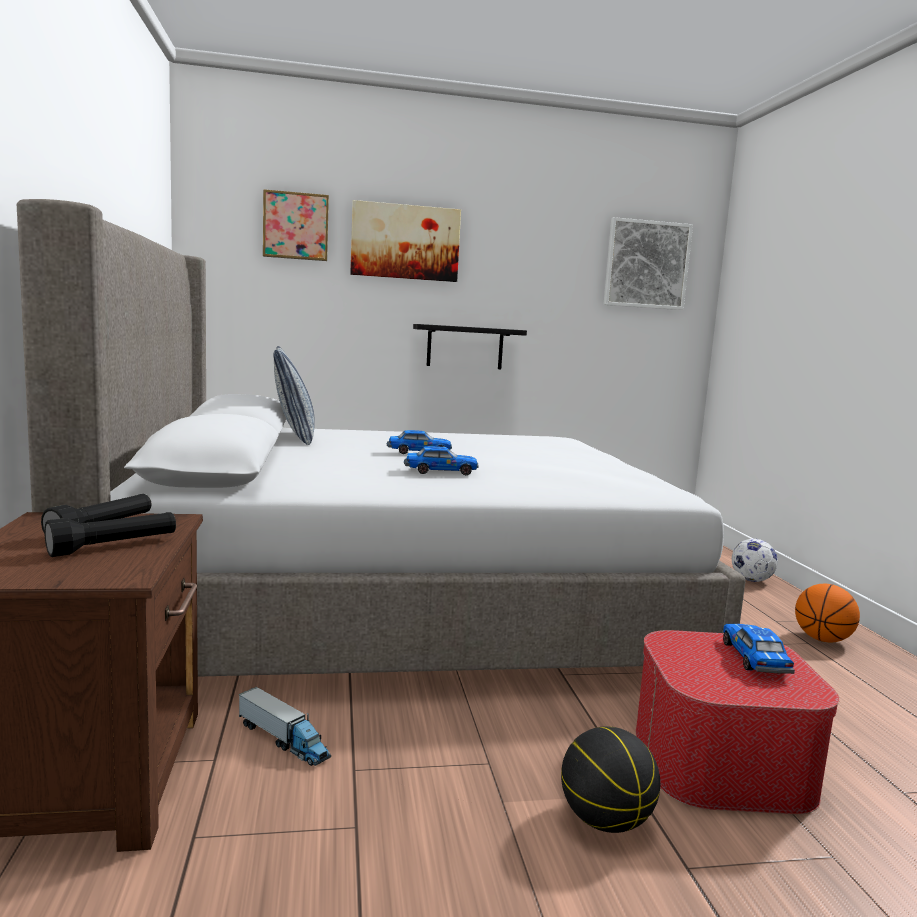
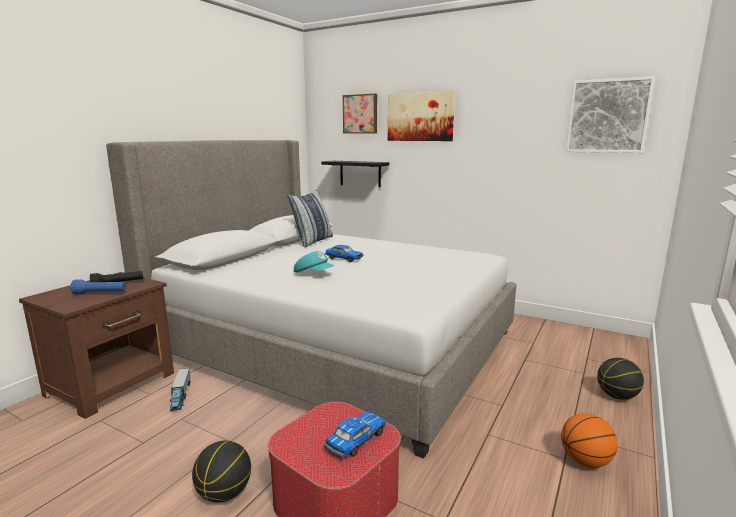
camera: 40 degrees right, 5 degrees up
black flashlight [44,512,176,557] -> blue flashlight [70,279,126,294]
toy car [404,446,479,475] -> turquoise cap [294,251,335,273]
black shelf [413,324,527,369] -> black shelf moved to [321,161,389,188]
football [732,539,778,582] -> basketball [597,358,644,400]

